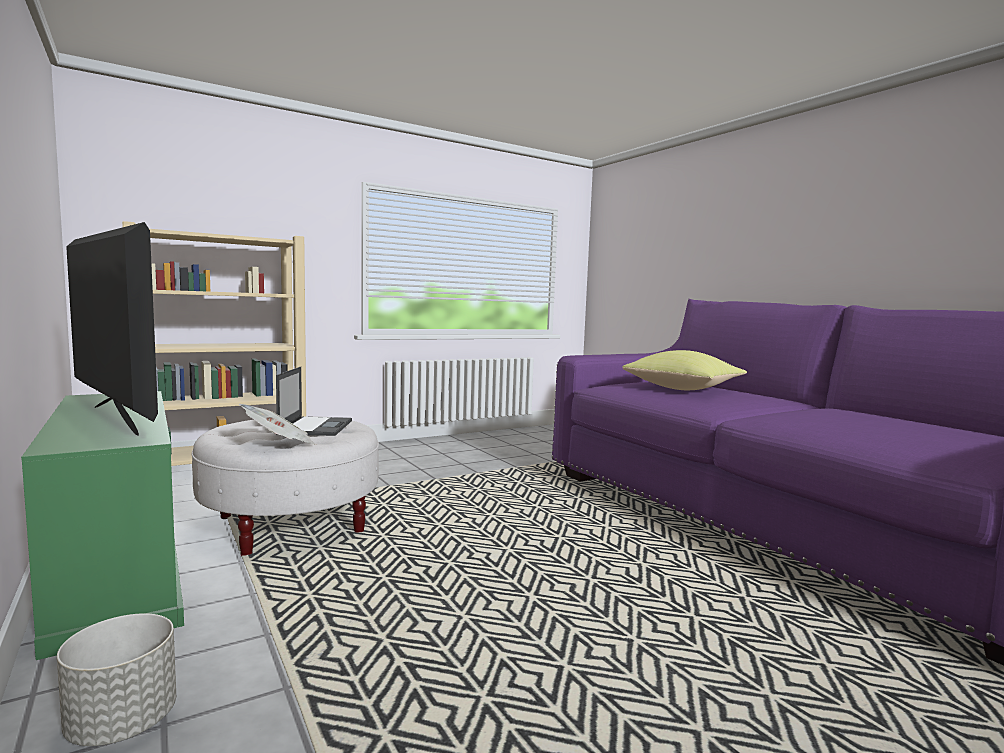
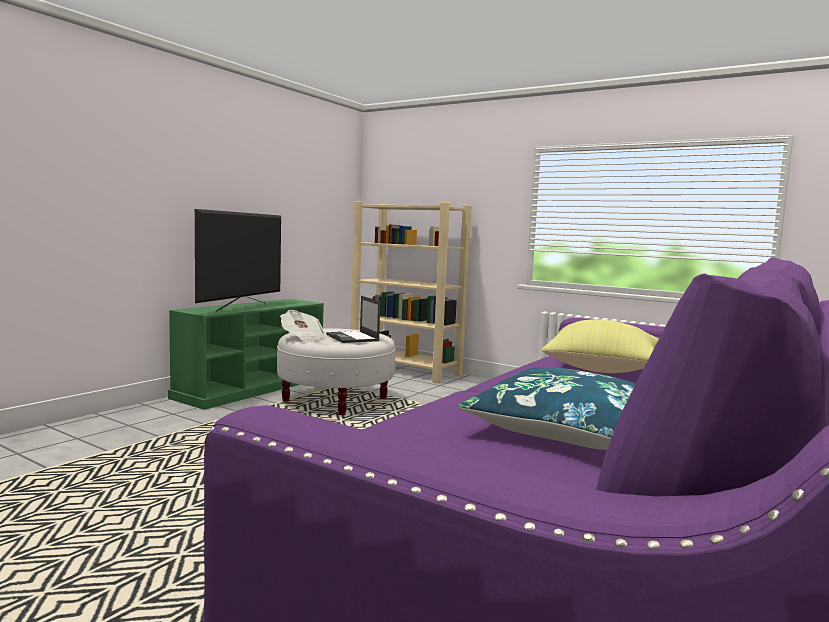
camera: 65 degrees right, 0 degrees up
grey planter [57,613,176,746] -> none
laptop [276,367,352,436] -> laptop turned 90 degrees clockwise [326,296,380,343]
none -> blue pillow [458,367,635,450]

